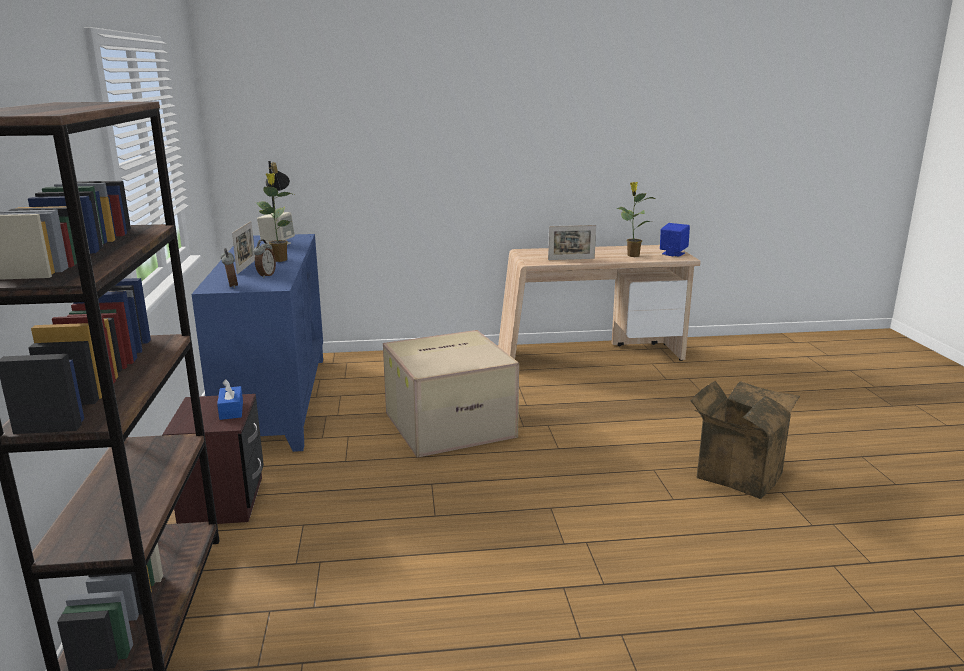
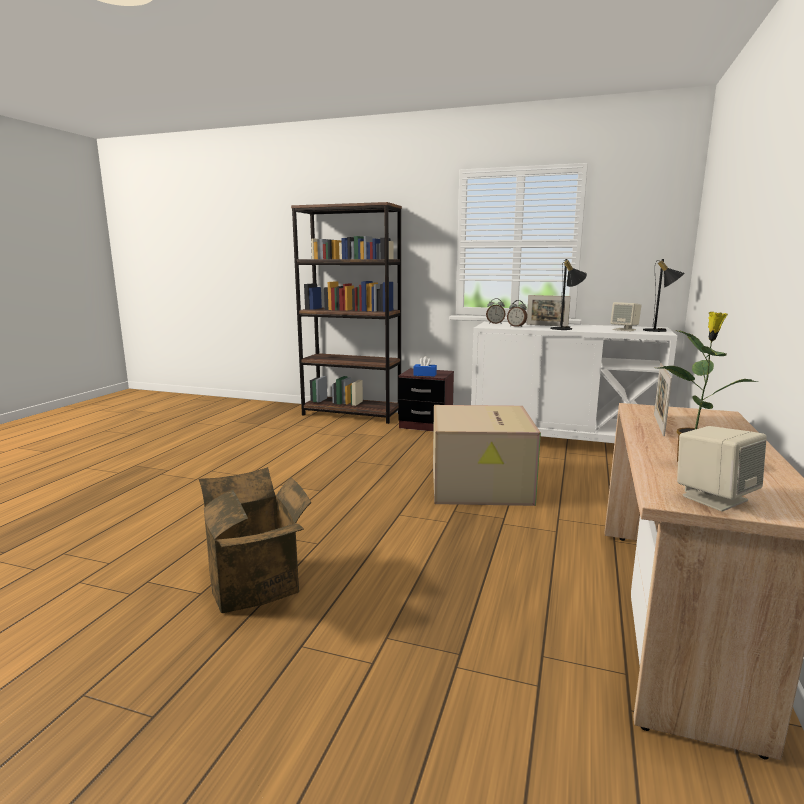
camera: 115 degrees right, 5 degrees down
blue cabinet [191,234,323,452] -> white cabinet [471,321,677,443]
potted plant [256,173,294,262] -> black table lamp [550,259,587,330]
blue speaker [660,223,690,257] -> beige speaker [677,426,767,511]

